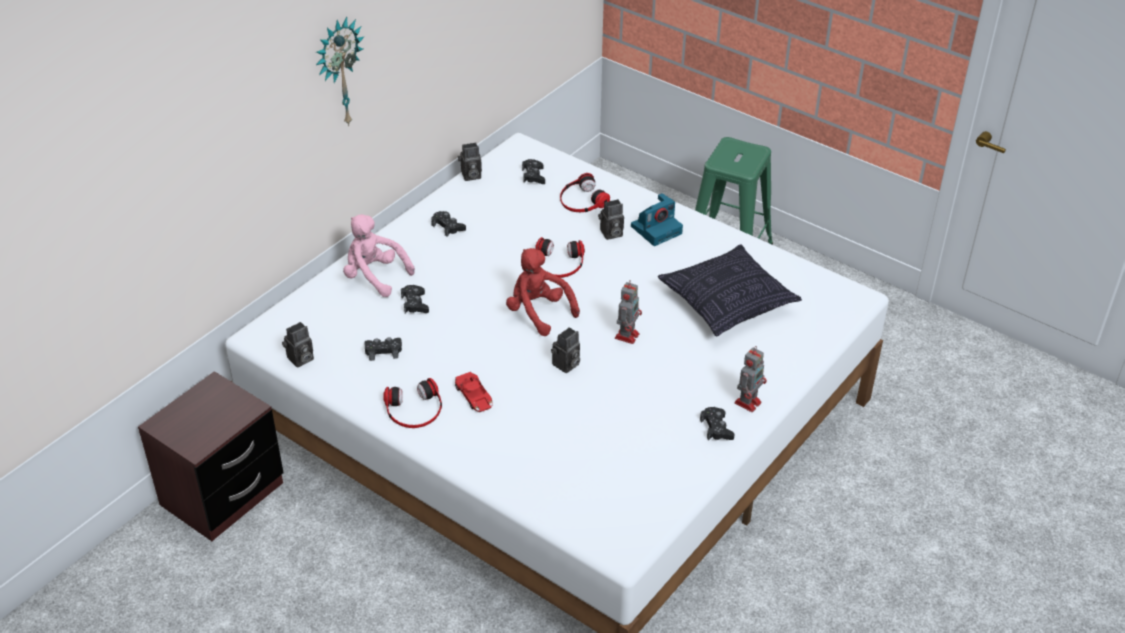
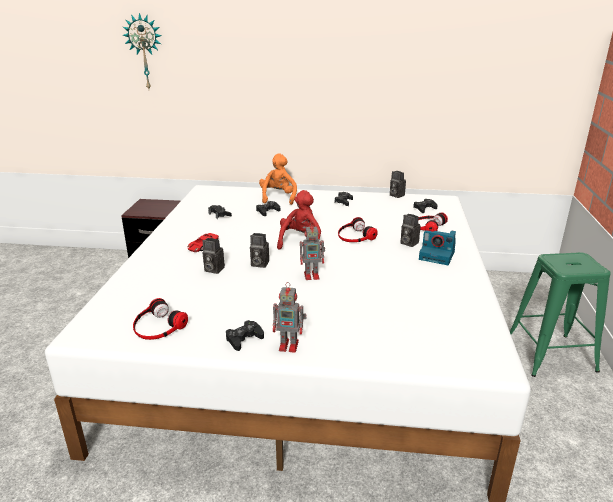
camera: 60 degrees right, 15 degrees down
camera [282,322,314,368] -> camera moved to [202,238,225,274]
wall clock [316,17,364,127] -> wall clock moved to [123,13,162,89]
pink plush toy [343,214,415,297] -> orange plush toy [259,153,297,205]
headphones [383,378,442,428] -> headphones moved to [133,298,188,340]
pillow [658,244,802,336] -> none

